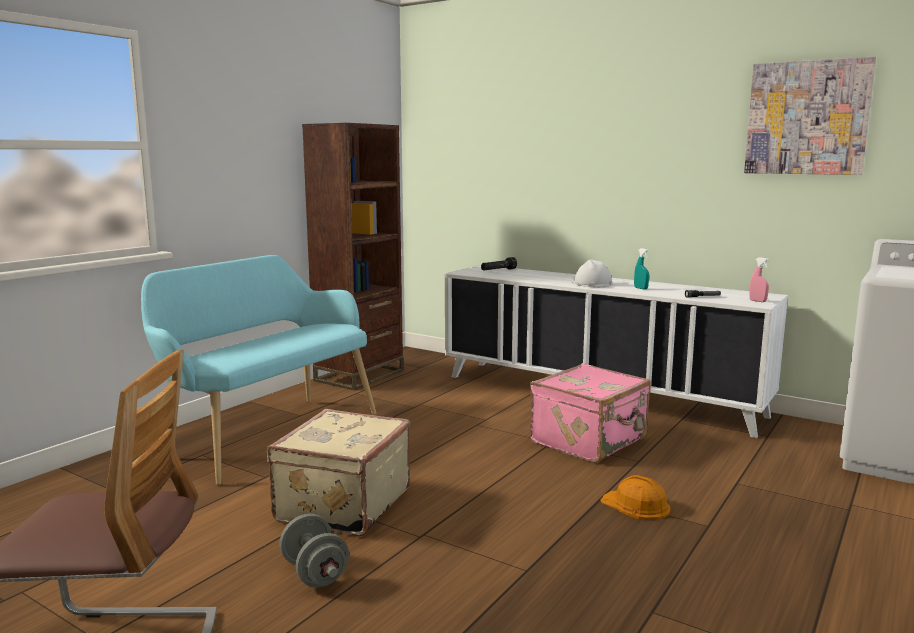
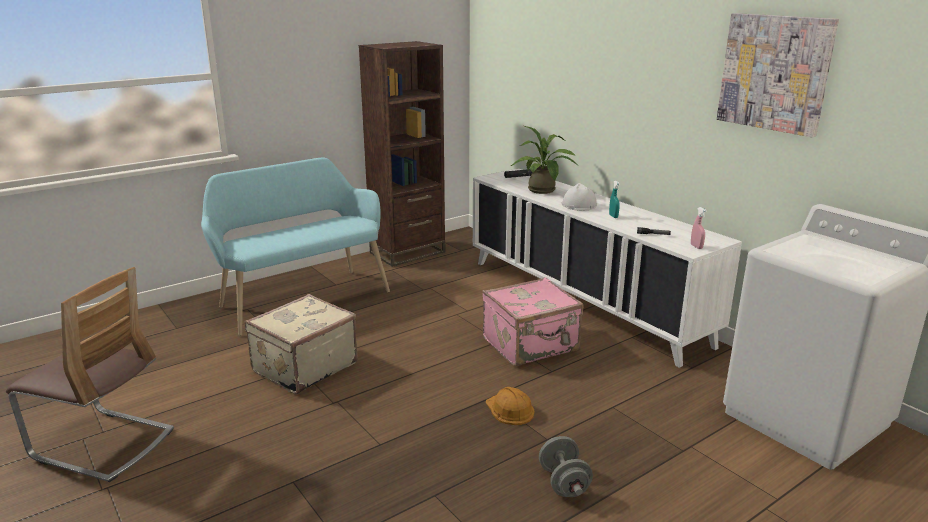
camera: 20 degrees right, 10 degrees up
grey dumbbell [279,514,349,588] -> grey dumbbell moved to [539,436,593,497]
none -> potted plant [511,126,578,194]

